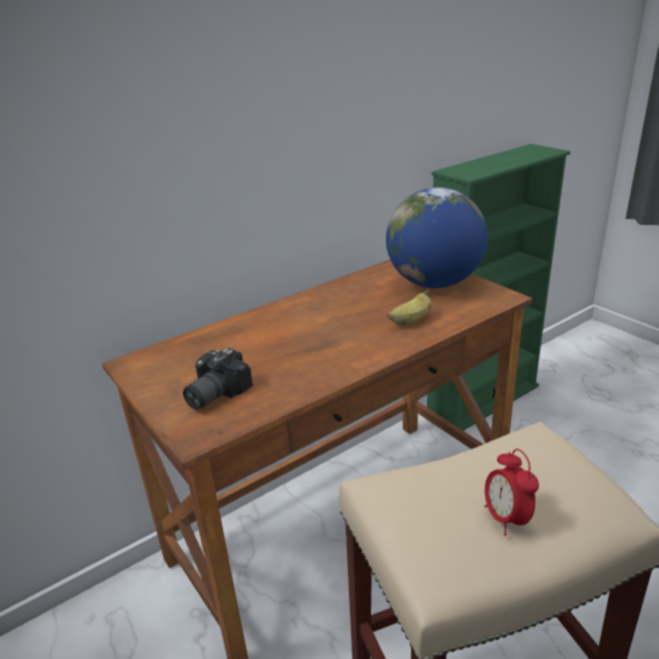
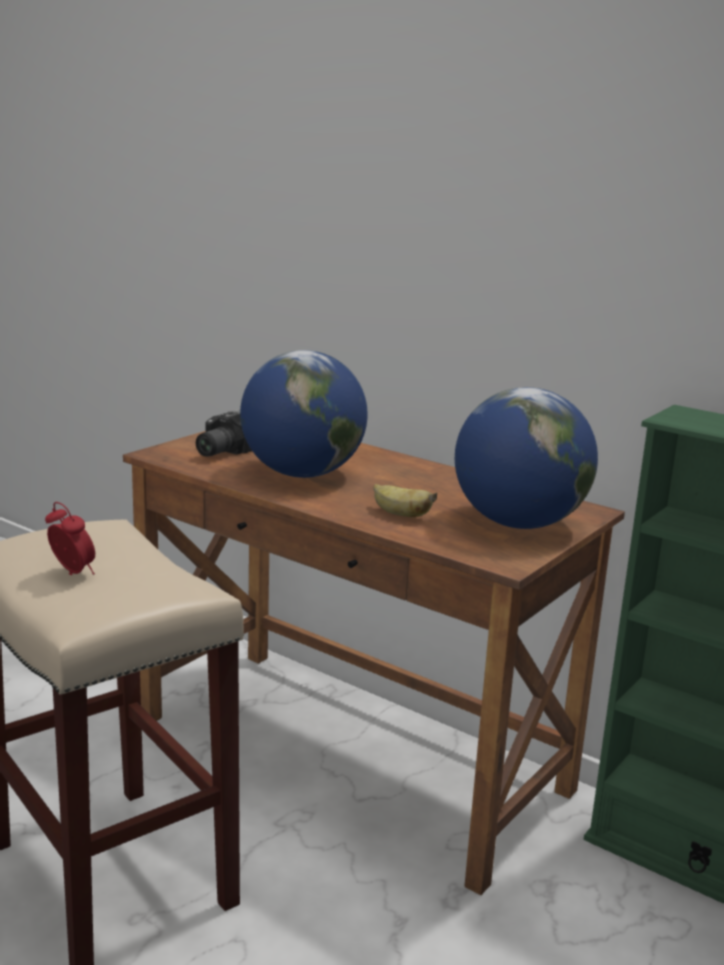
camera: 70 degrees right, 10 degrees down
camera [183,348,253,410] -> camera turned 75 degrees counterclockwise [196,410,252,457]
alarm clock [485,449,539,536] -> alarm clock turned 75 degrees clockwise [45,502,95,575]
none -> globe [240,350,368,478]

